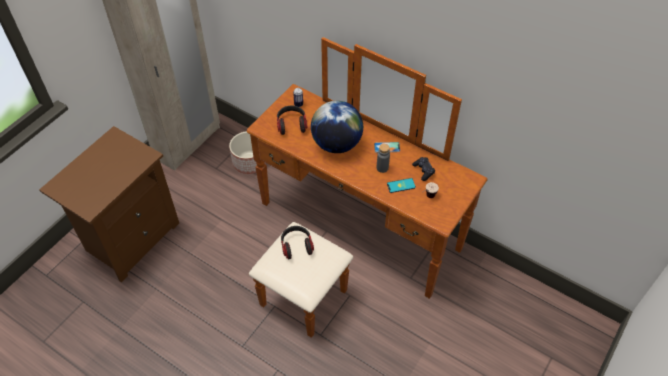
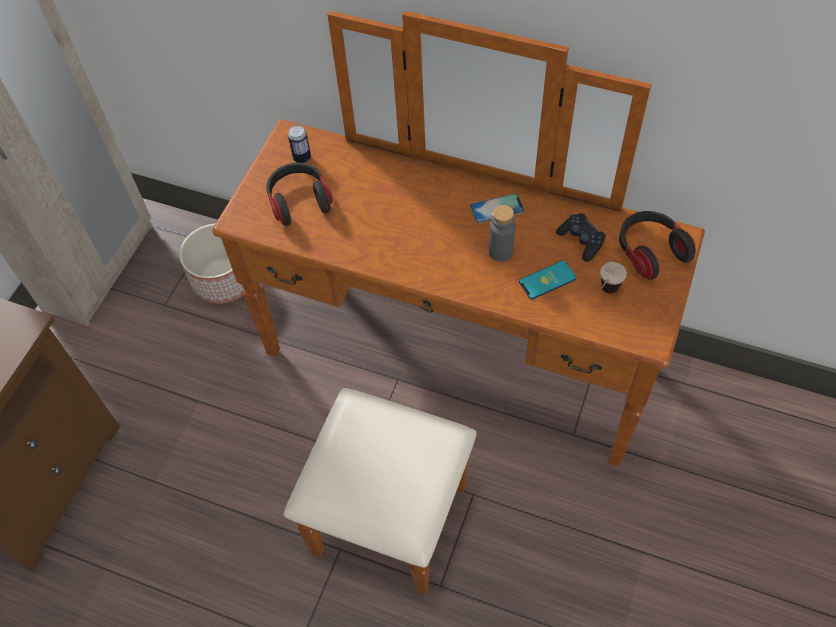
camera: 10 degrees left, 5 degrees up
headphones [281,226,314,259] -> headphones moved to [619,211,696,280]
globe [311,100,363,153] -> none

